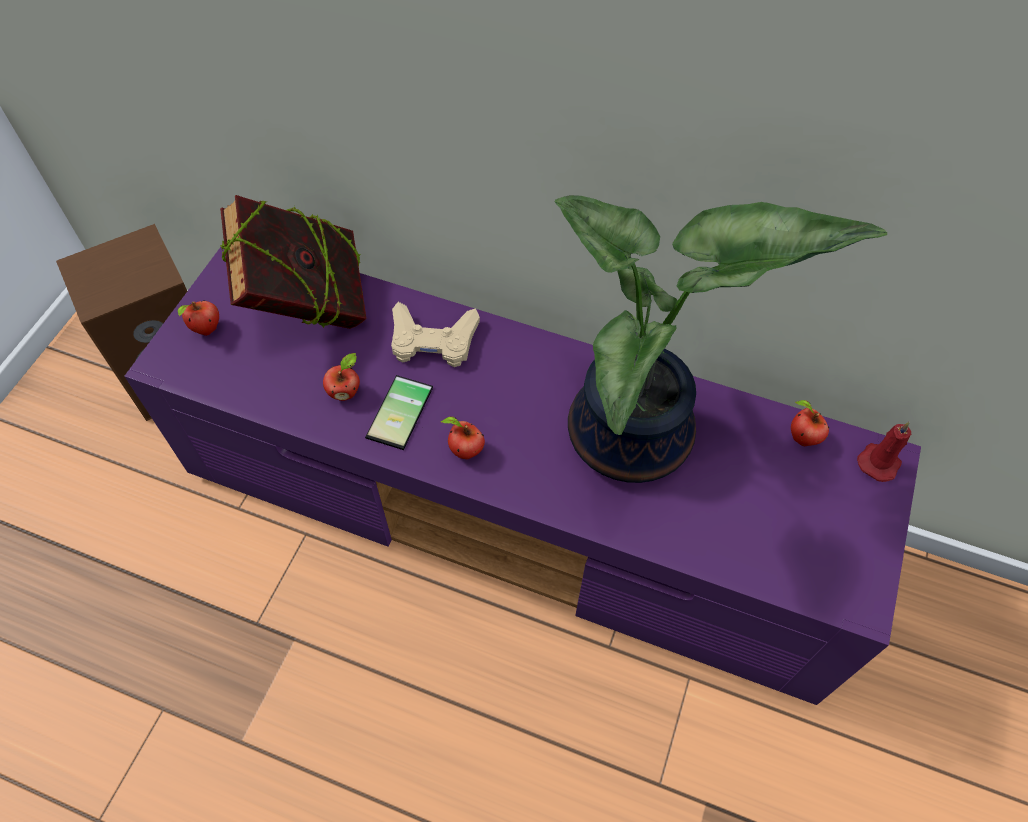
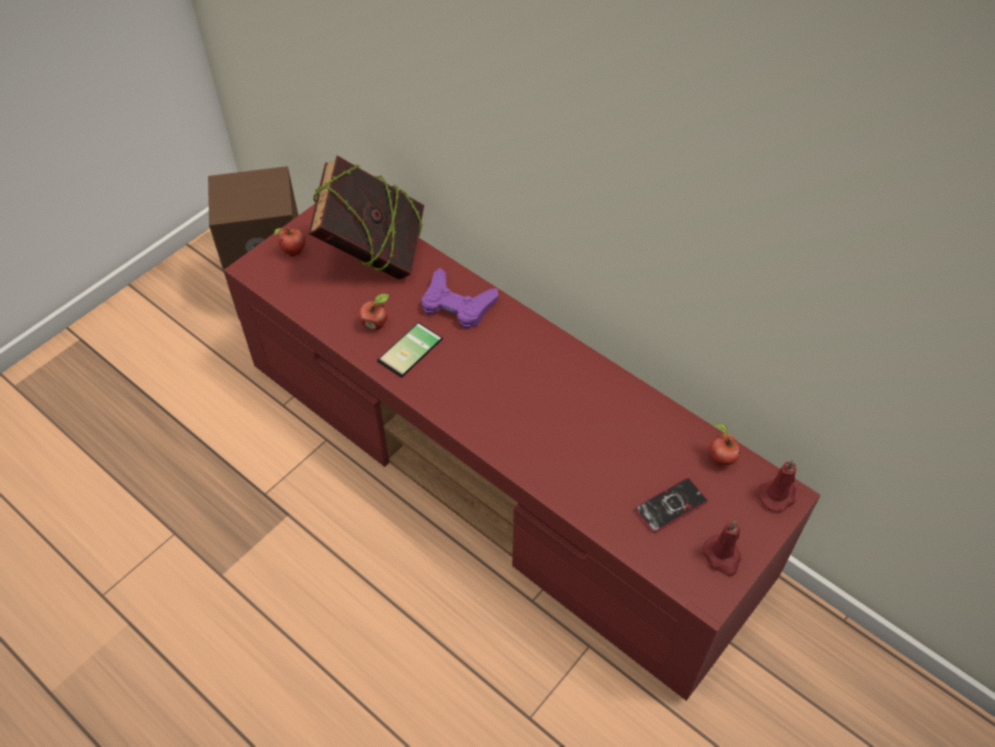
camera: 20 degrees right, 5 degrees down
purple tv stand [124,247,921,705] -> red tv stand [224,204,820,701]
beige game controller [391,302,480,367] -> purple game controller [422,268,498,329]
apple [440,417,485,459] -> none
potted plant [554,195,887,483] -> none
none -> phone [635,478,708,533]
none -> red candle [702,521,741,576]

